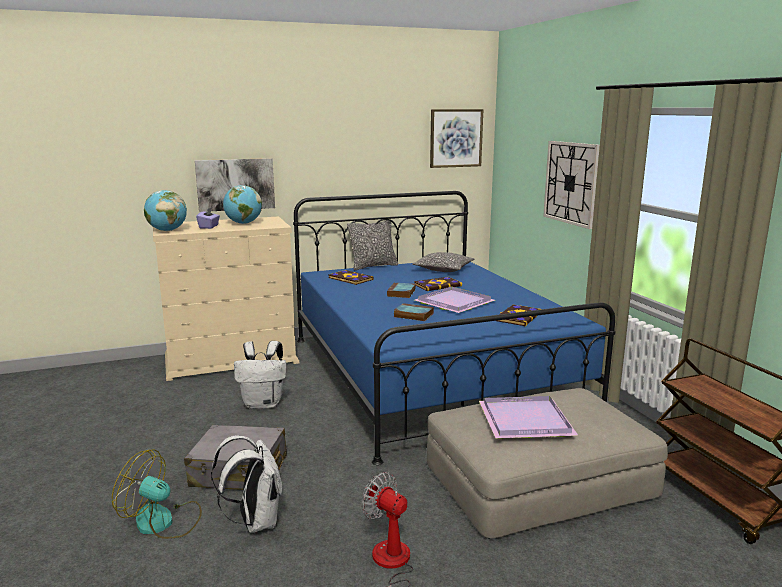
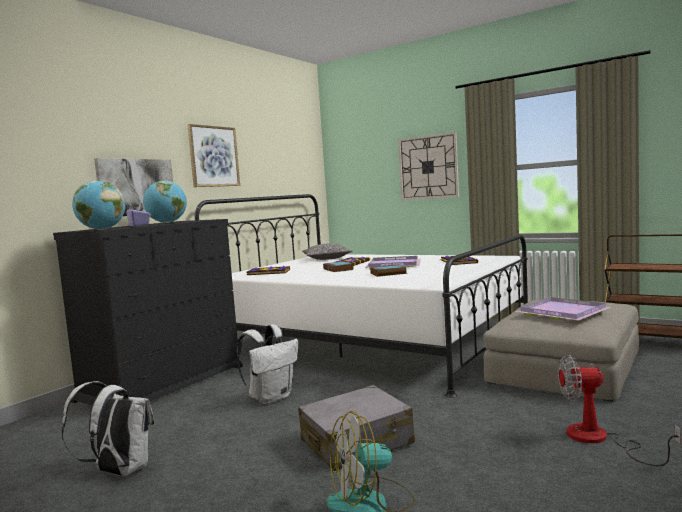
camera: 35 degrees left, 10 degrees down
beige dresser [153,216,299,381] -> black dresser [53,219,243,406]
white backpack [211,435,282,533] -> white backpack moved to [61,381,154,477]
blue bed [293,191,615,465] -> white bed [195,194,528,397]
pillow [347,220,398,270] -> none
picture [430,109,483,168] -> picture moved to [188,124,240,187]

